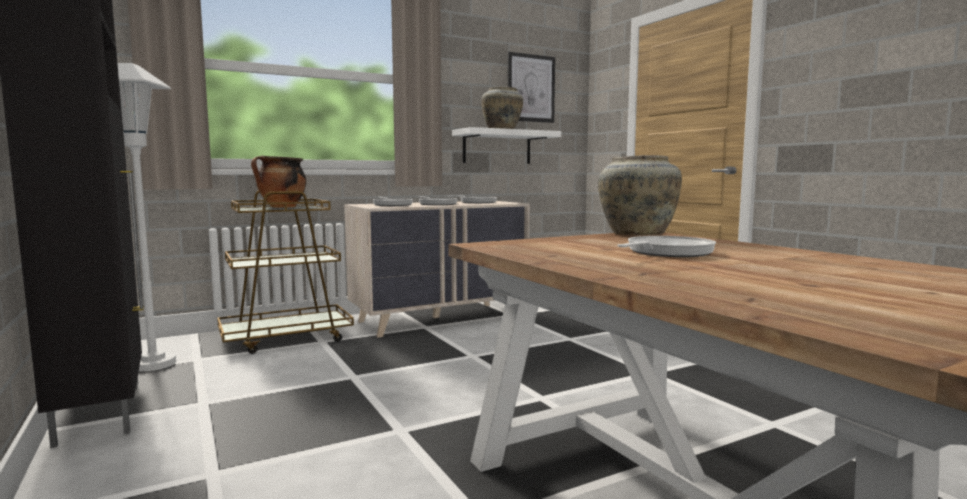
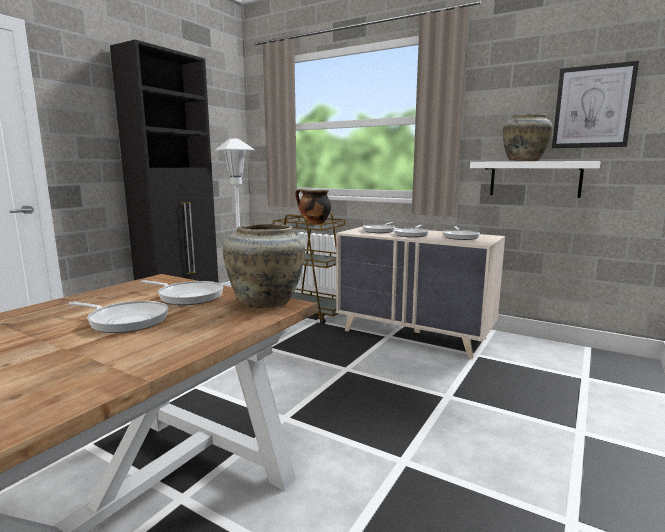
camera: 60 degrees right, 5 degrees up
none -> frying pan [141,280,223,305]

